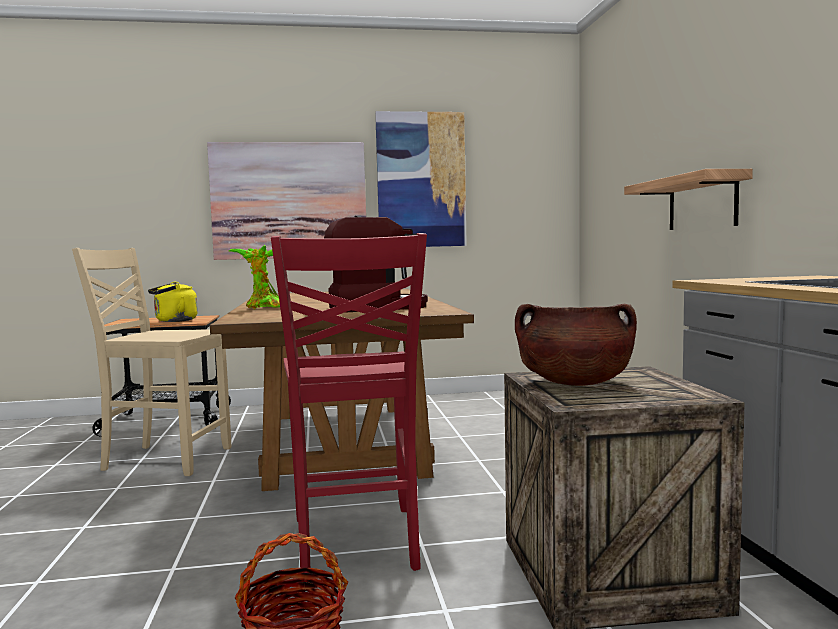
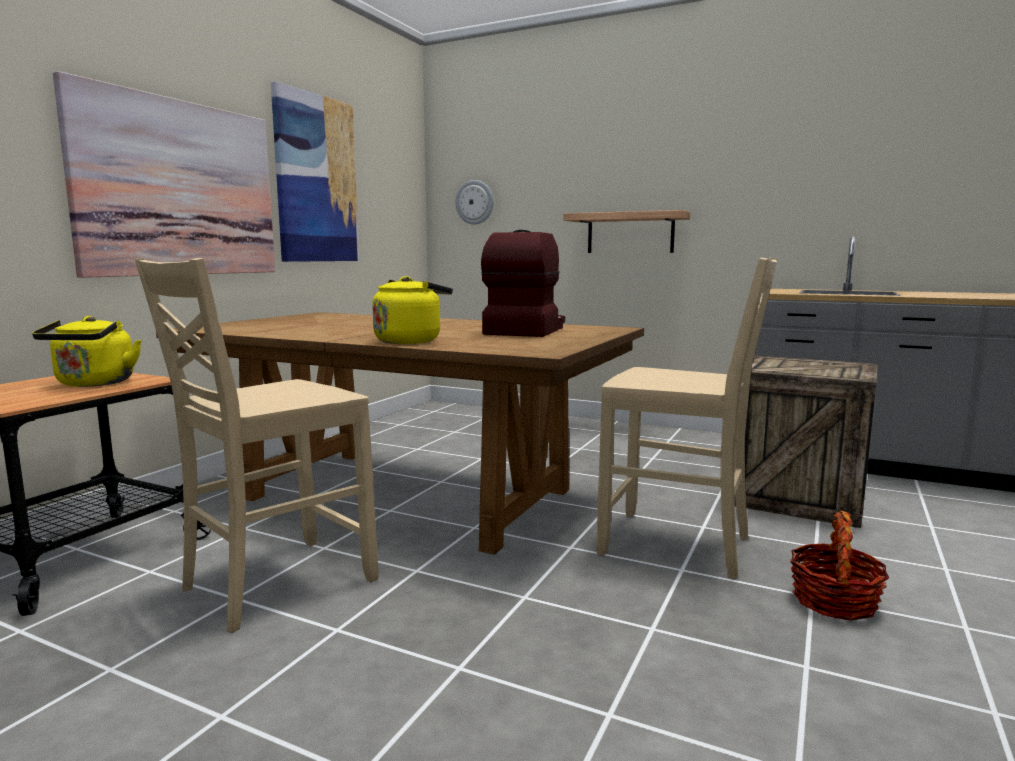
camera: 55 degrees left, 5 degrees up
potted plant [229,245,280,309] -> yellow kettle [372,276,453,344]
red chair [271,233,427,573] -> beige chair [596,257,777,579]
brown cooking pot [515,304,637,386] -> none
none -> wall clock [456,180,493,225]

